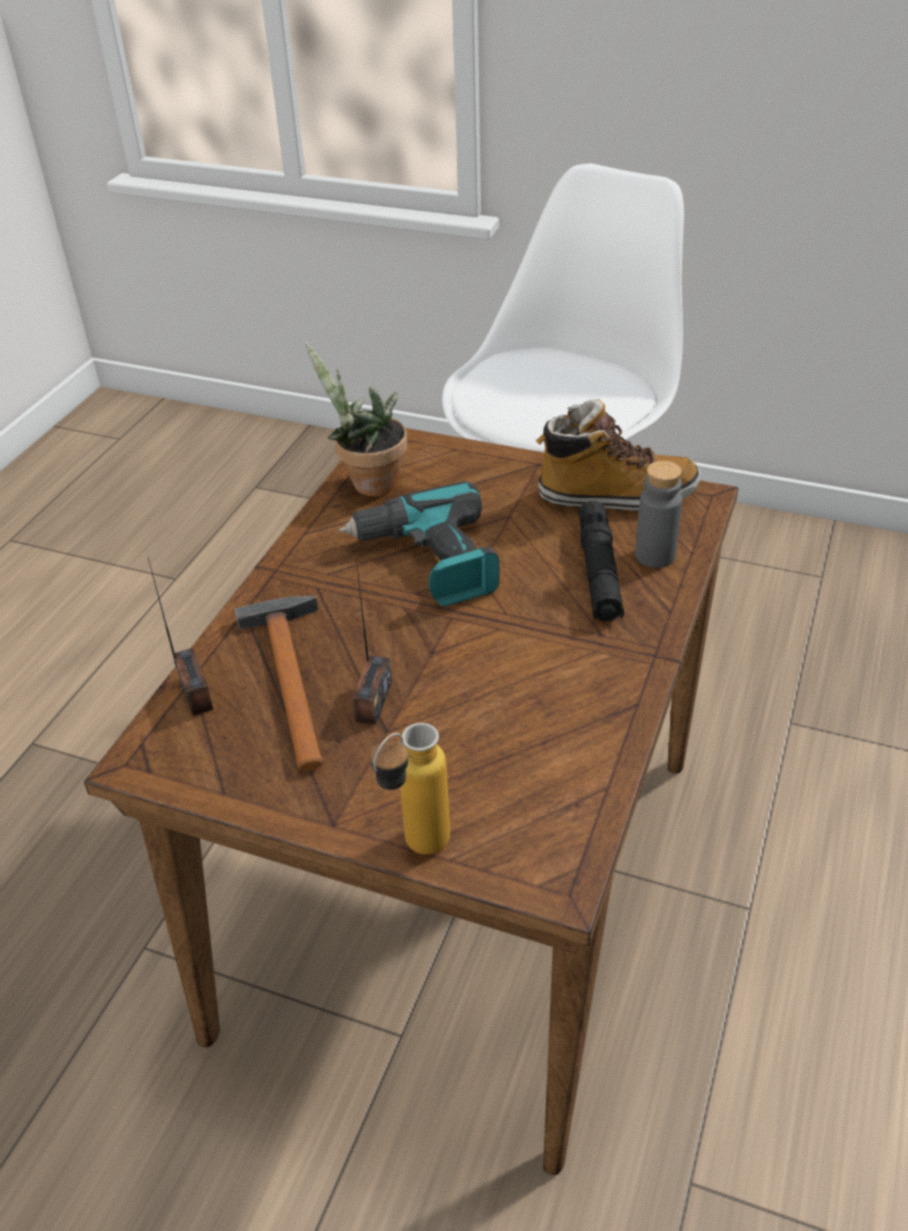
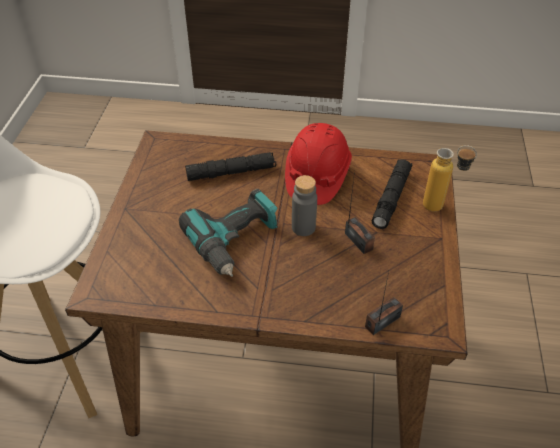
camera: 105 degrees left, 5 degrees up
hammer [235,596,323,771] -> none
potted plant [306,342,407,496] -> none
radio [352,559,392,725] -> radio turned 60 degrees clockwise [345,170,375,254]
boot [536,399,700,512] -> none
grey bottle [635,461,682,568] -> grey bottle moved to [292,175,317,236]
none -> red hard hat [285,123,352,205]
none -> black flashlight [371,159,412,229]

